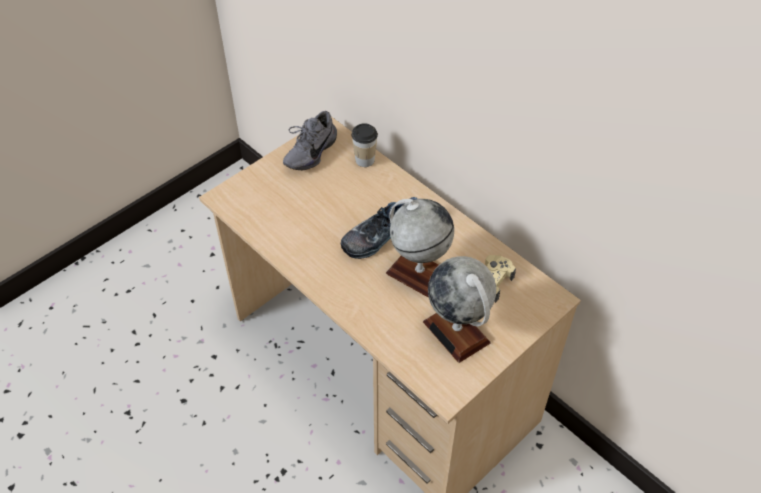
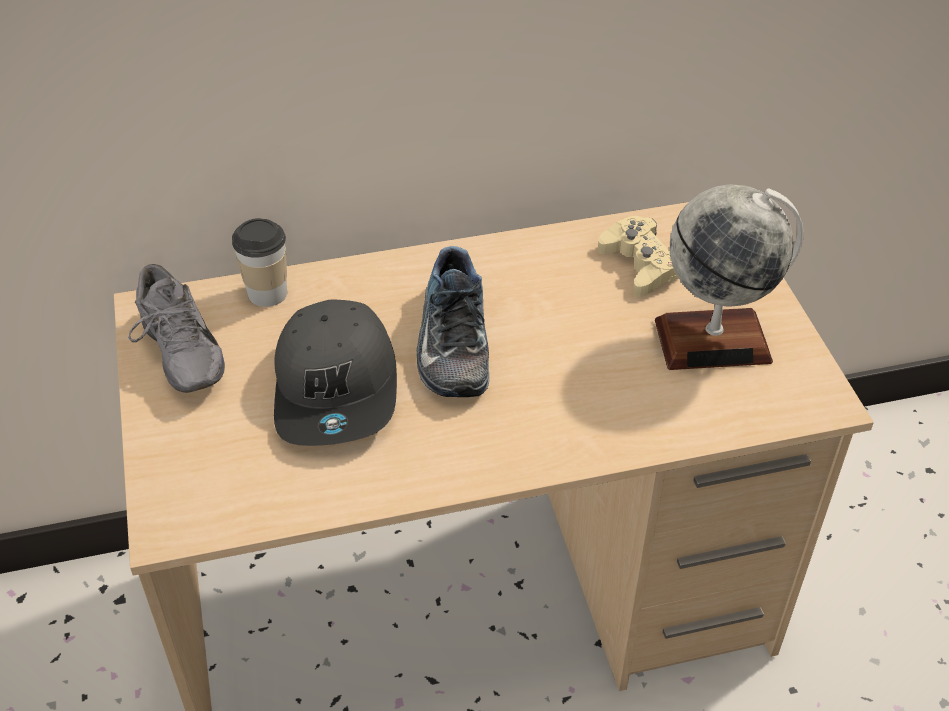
camera: 60 degrees left, 5 degrees down
globe [386,199,454,298] -> none
none -> grey cap [274,300,397,446]

